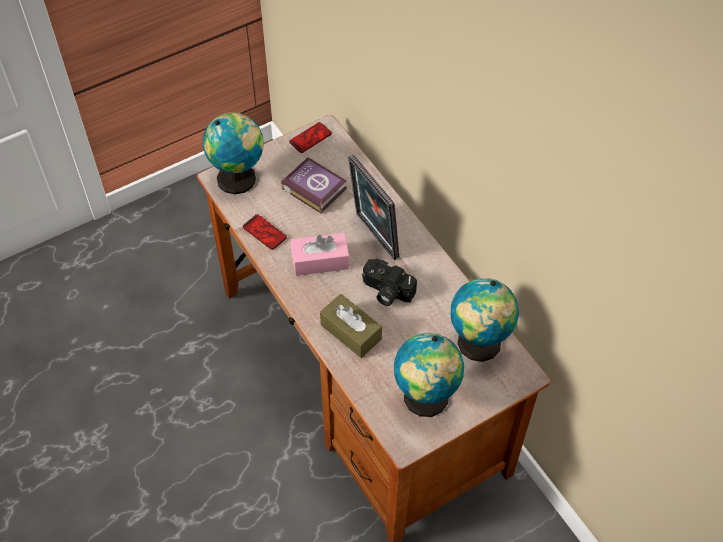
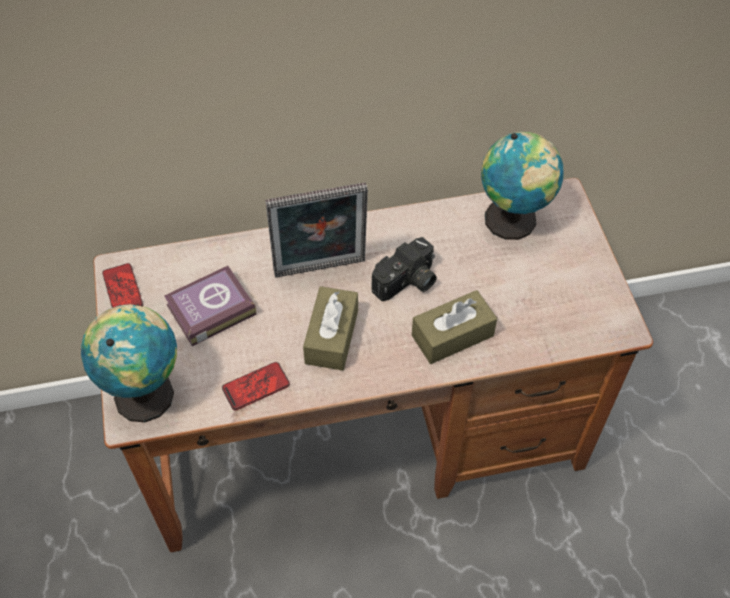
camera: 70 degrees left, 0 degrees up
pink tissue box [291,233,349,276] -> brown tissue box [303,286,358,371]
globe [394,333,464,417] -> none

